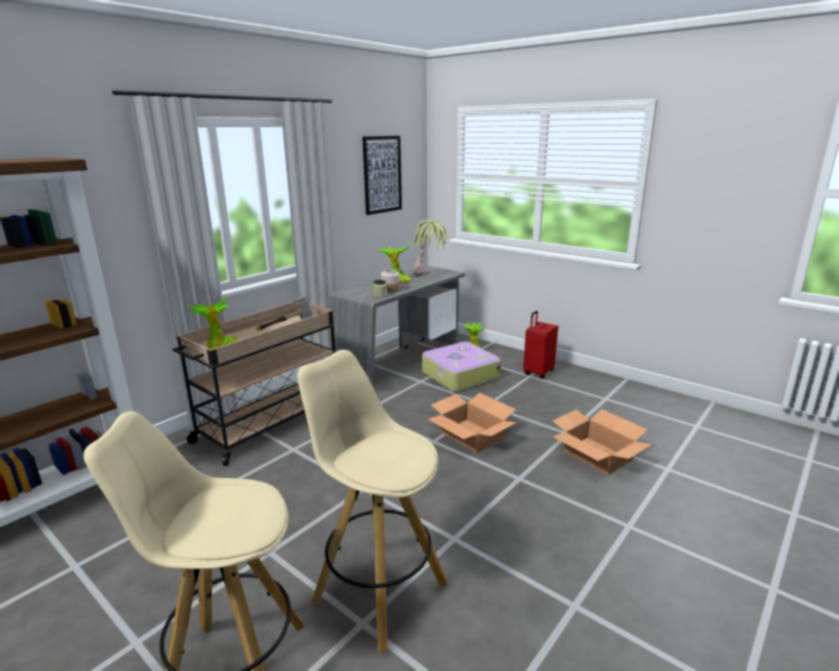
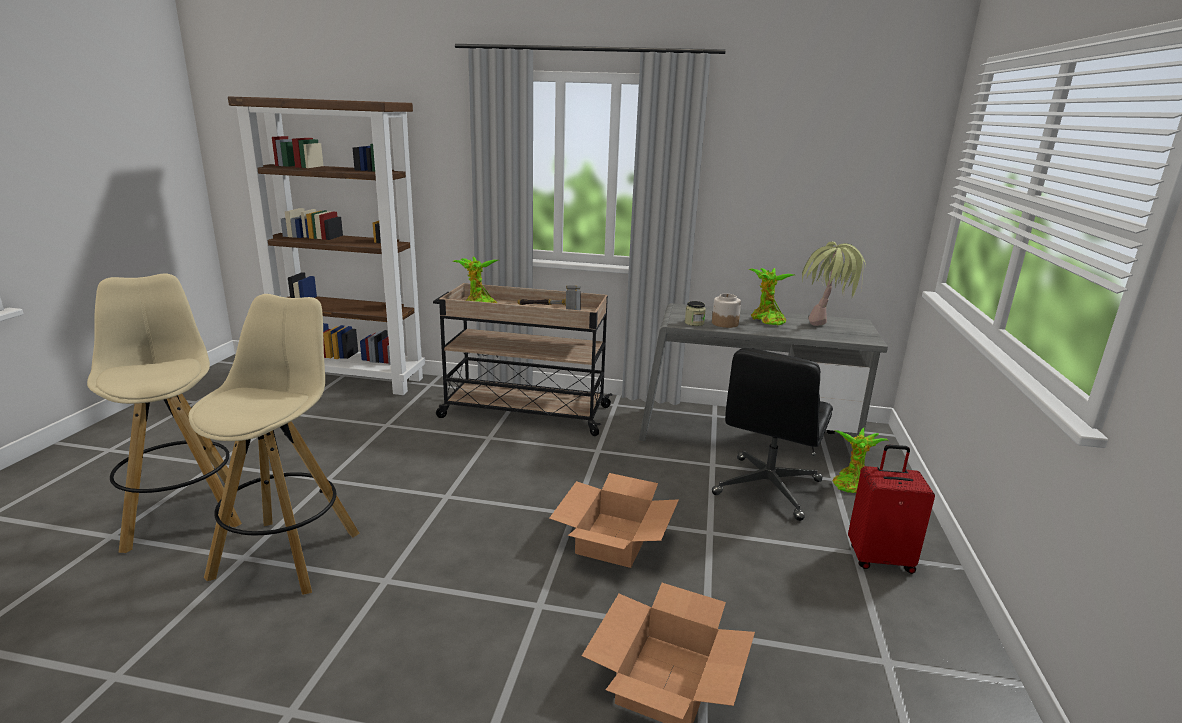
camera: 60 degrees right, 0 degrees up
picture [362,136,402,215] -> none
suitcase [422,342,501,392] -> black office chair [712,348,833,521]

